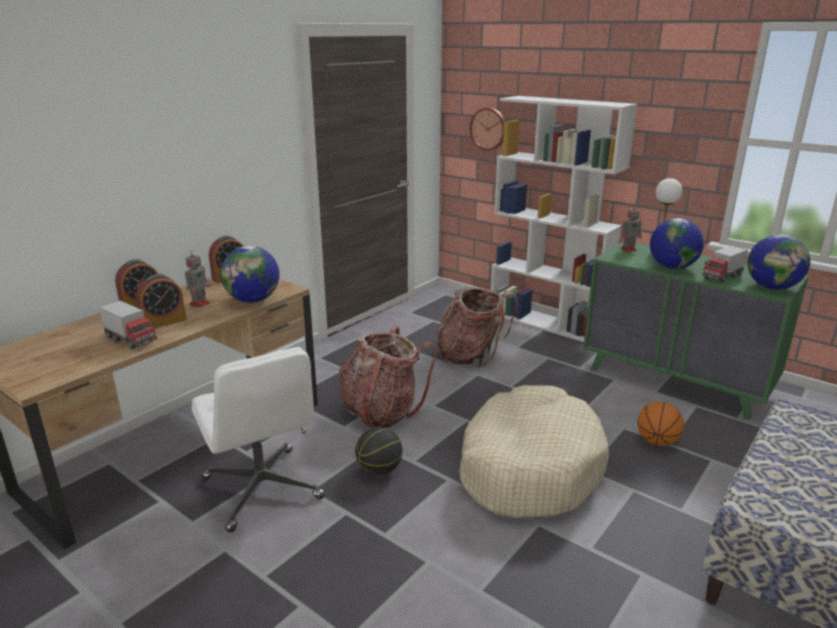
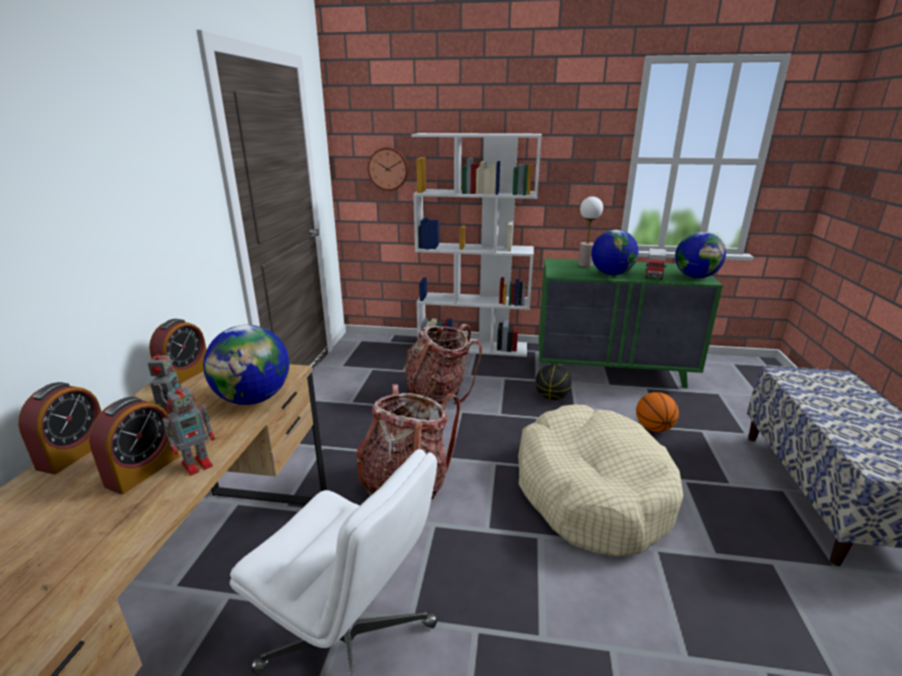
camera: 30 degrees left, 0 degrees up
toy truck [99,301,157,349] -> none
basketball [355,427,402,475] -> basketball moved to [535,365,572,400]
toy robot [621,206,642,252] -> toy robot moved to [162,381,215,476]

